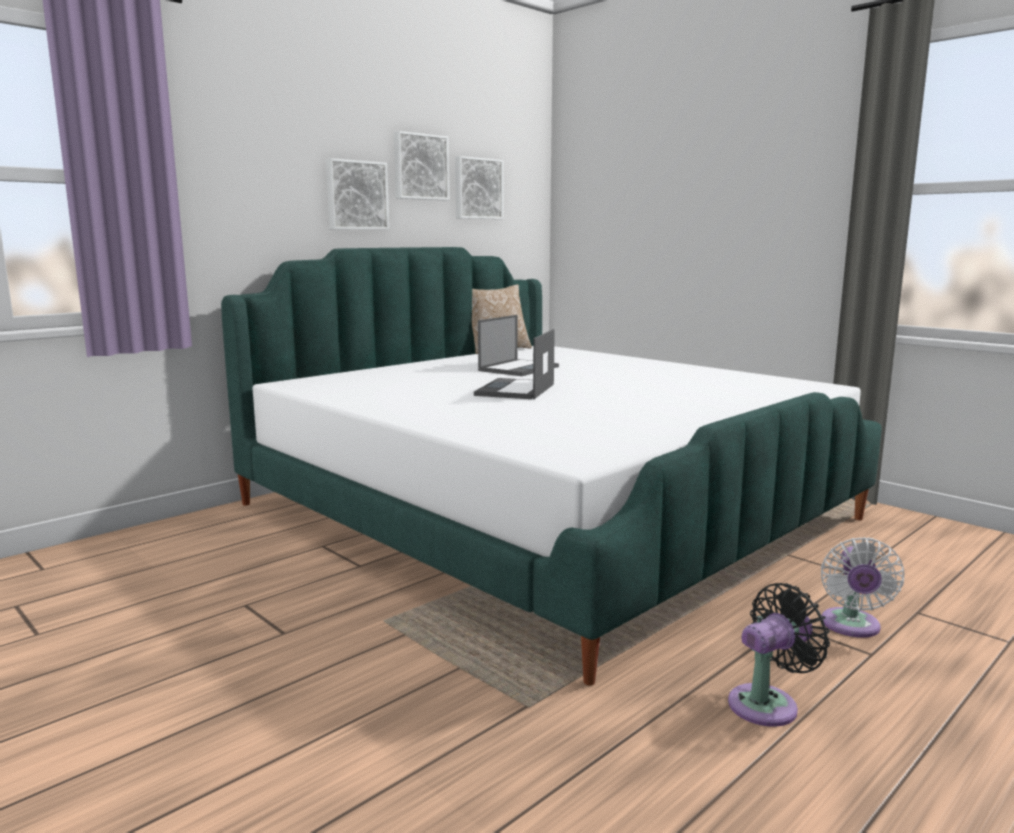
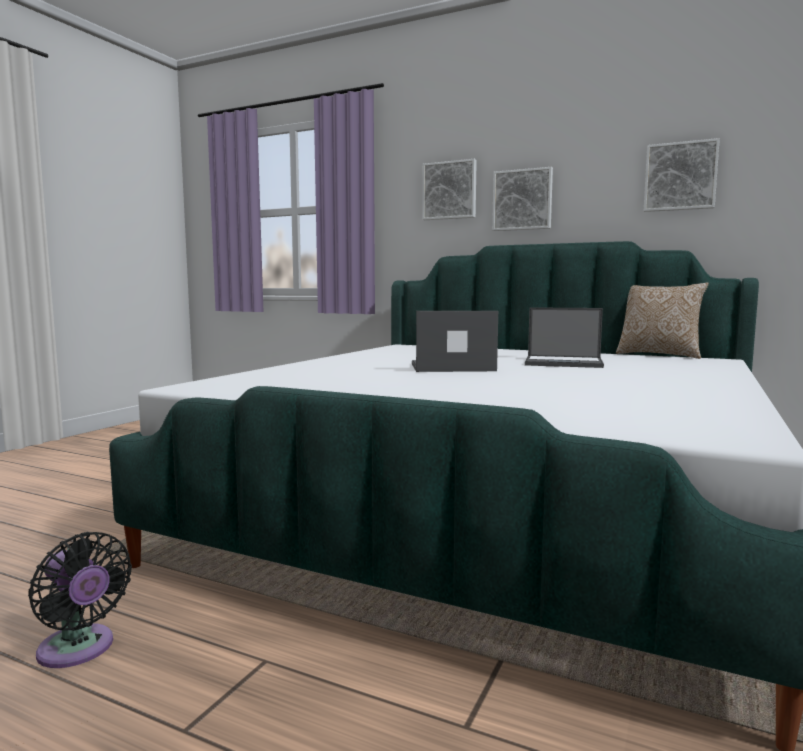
camera: 70 degrees right, 5 degrees down
picture [394,131,449,200] -> picture moved to [422,159,477,220]
white fan [821,537,904,638] -> none

